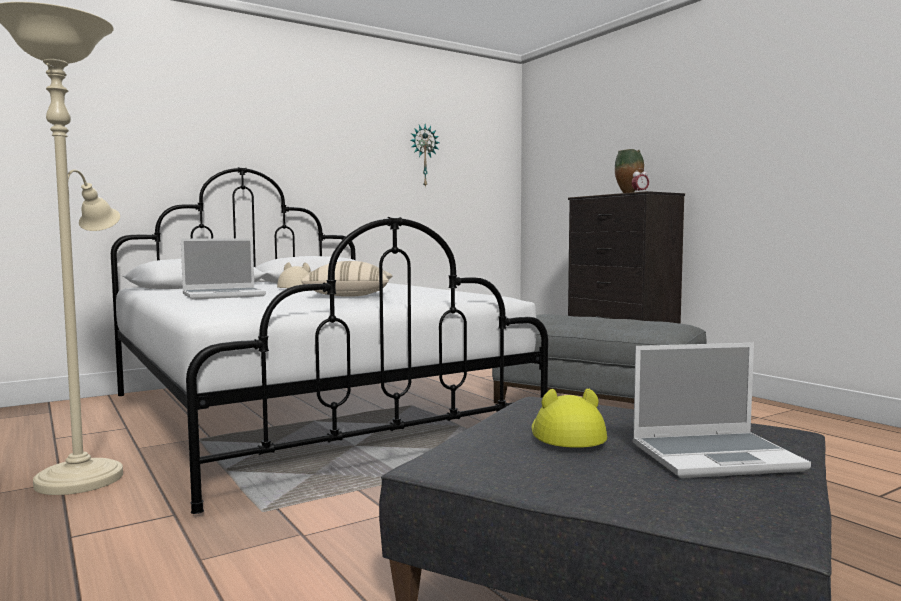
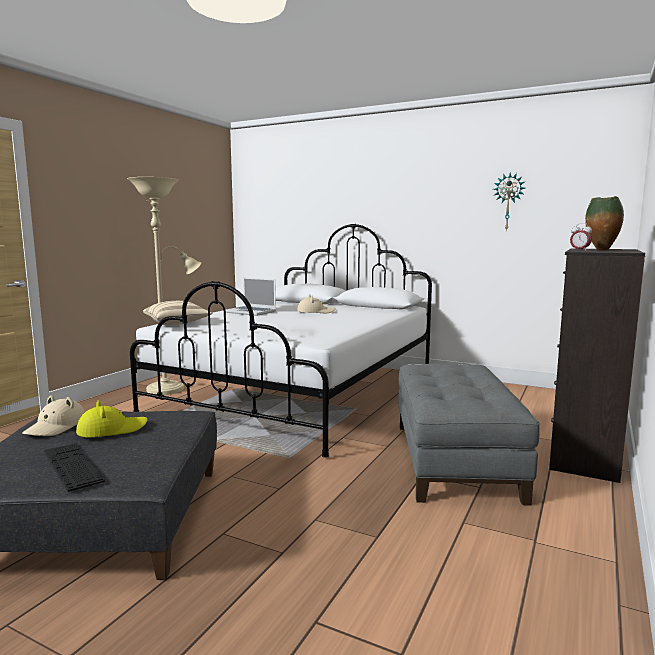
camera: 60 degrees right, 5 degrees up
beige pillow [302,261,393,297] -> beige pillow moved to [143,301,213,325]
laptop [632,343,811,478] -> keyboard [44,443,105,492]
none -> beige hat [22,395,85,436]

